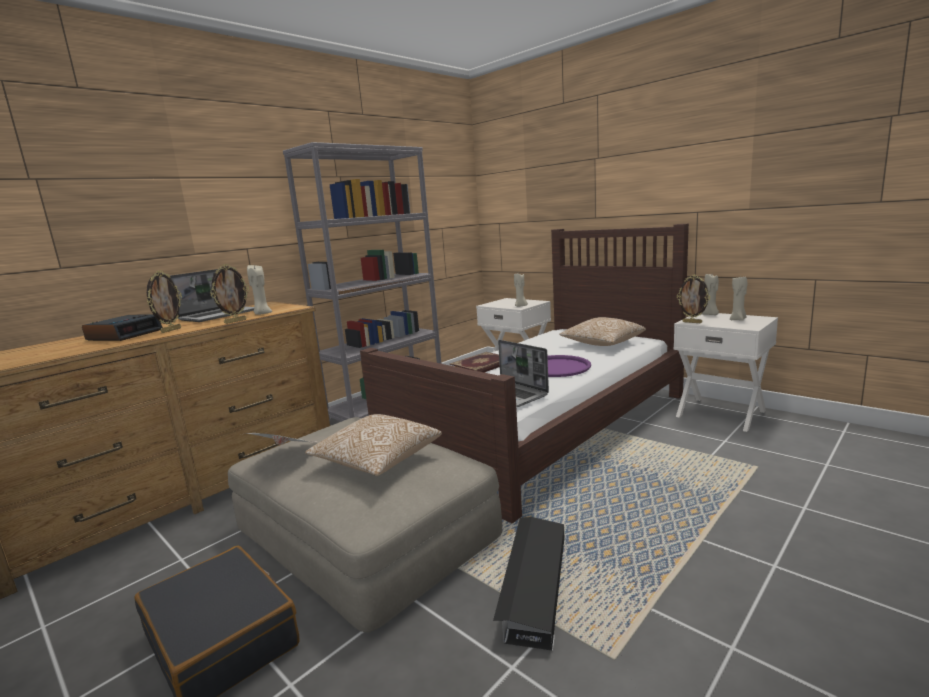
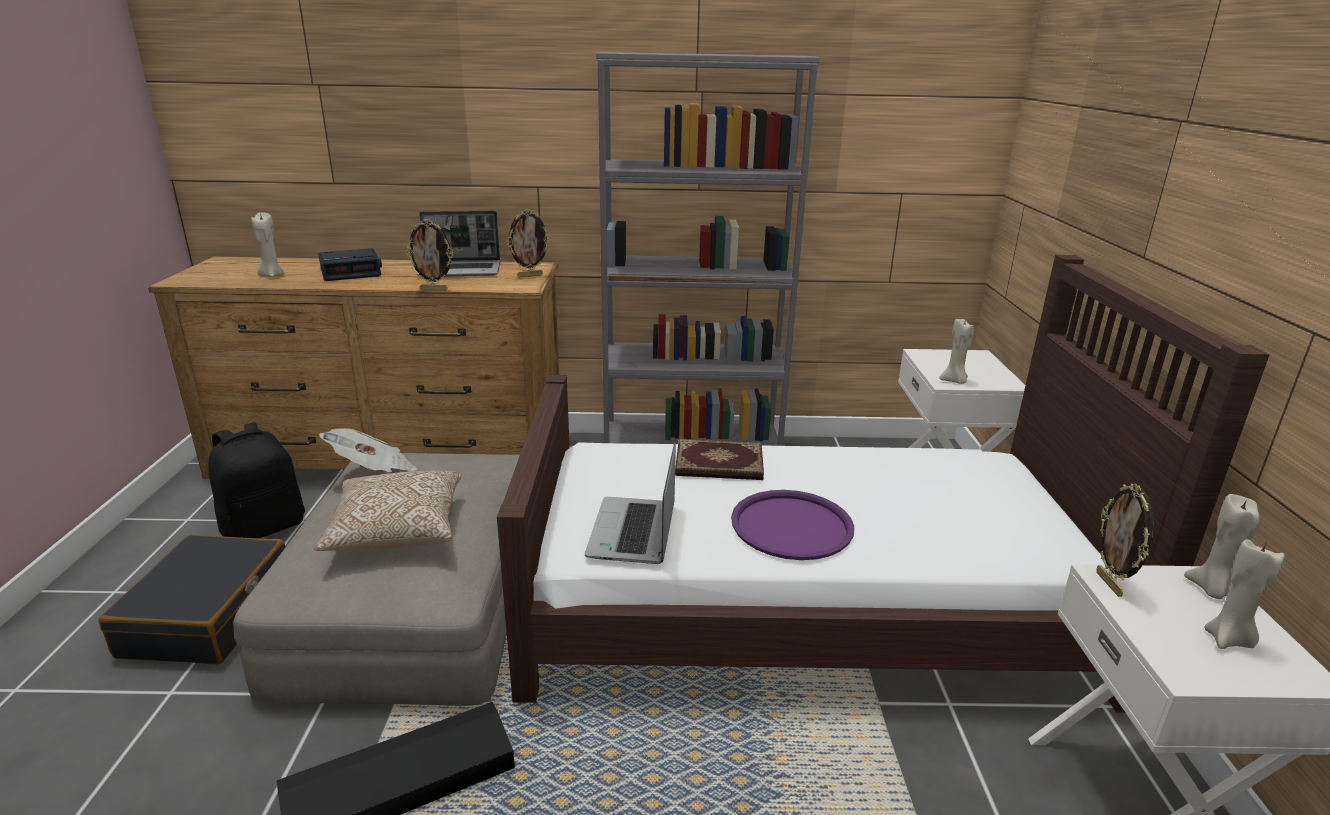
camera: 45 degrees right, 10 degrees up
picture frame [147,270,182,333] -> picture frame moved to [507,209,550,277]
beige candle [247,265,272,315] -> beige candle moved to [251,212,284,277]
pillow [559,317,646,346] -> none
none -> black backpack [208,422,305,538]

